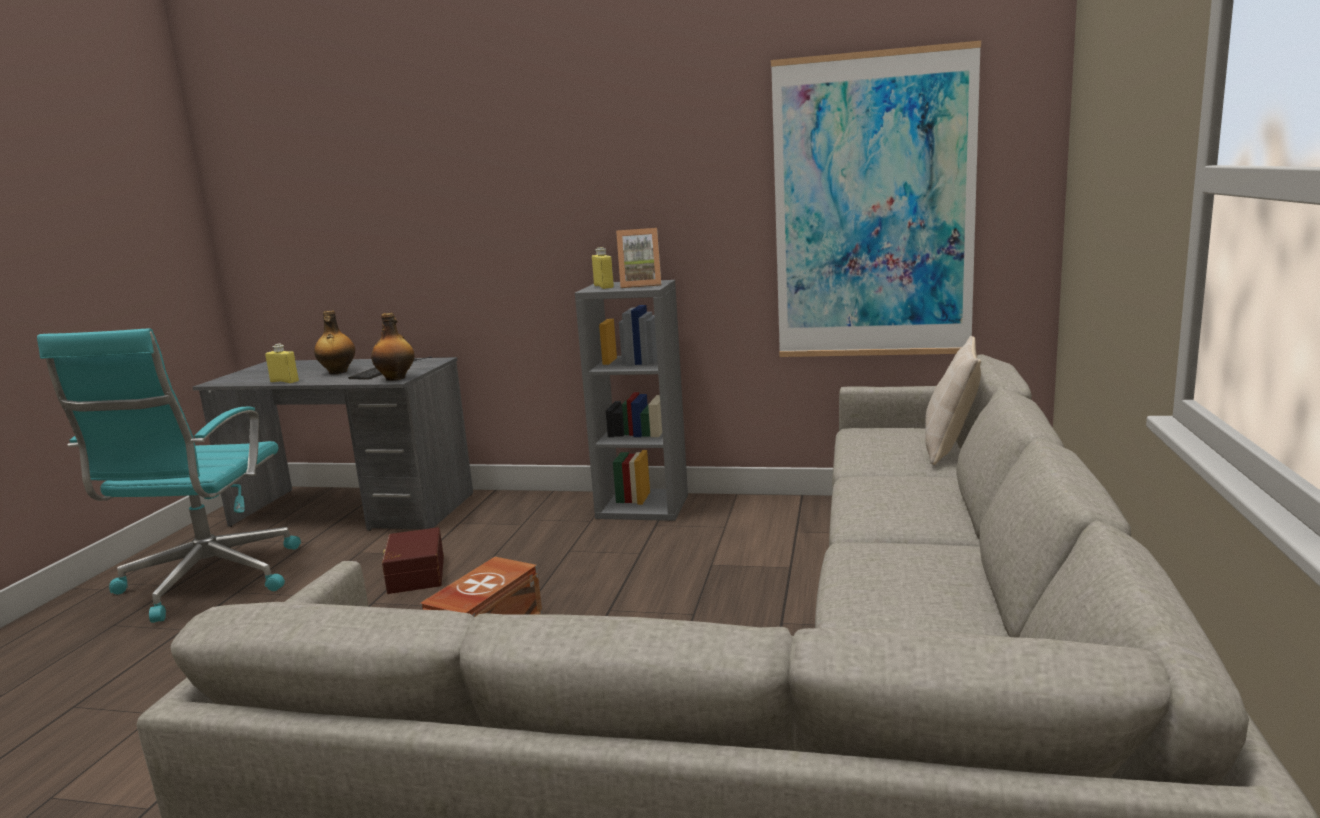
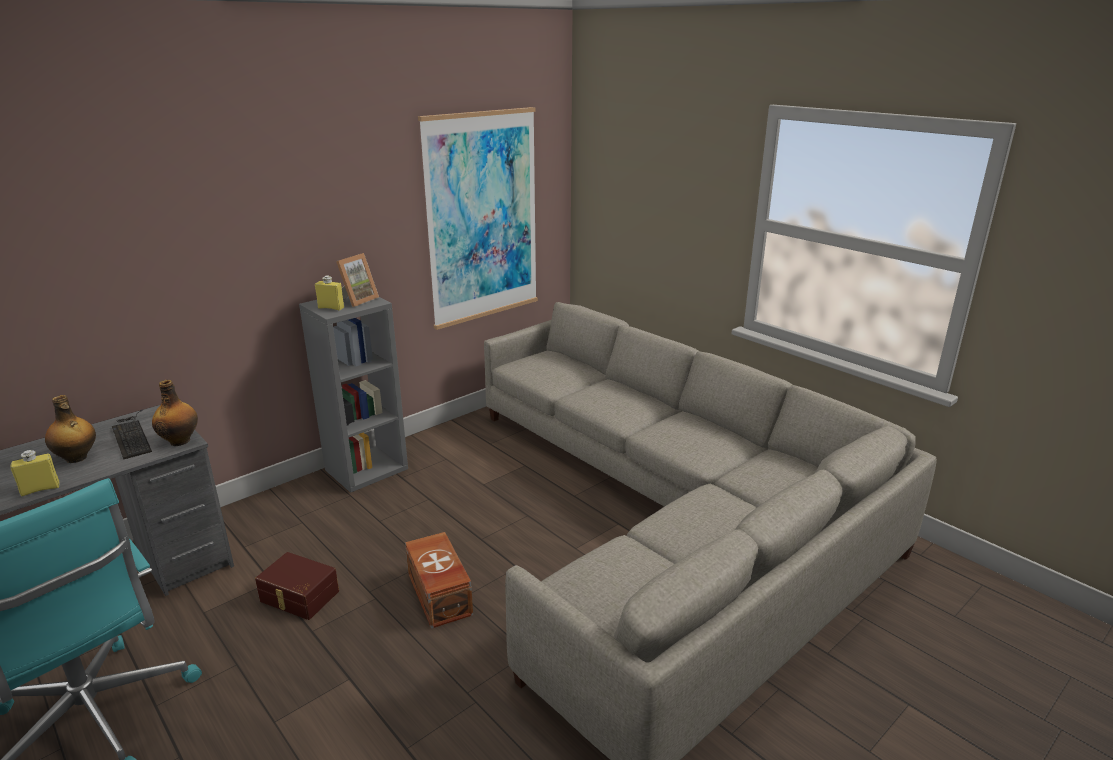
camera: 55 degrees left, 10 degrees up
beige pillow [925,336,981,465] -> none

